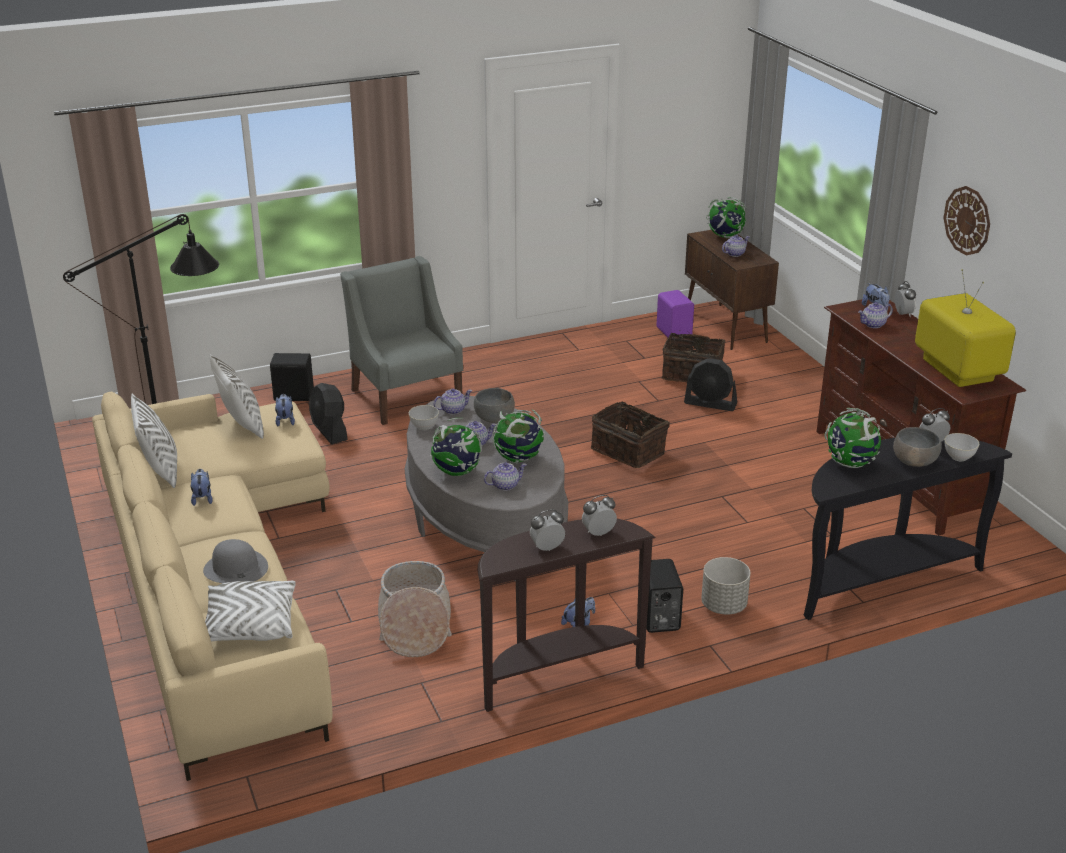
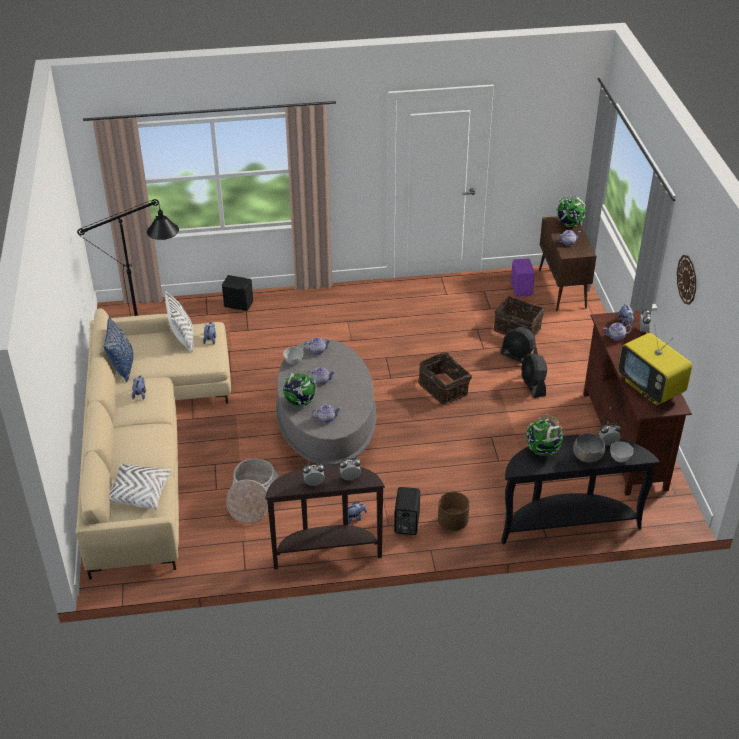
camera: 15 degrees right, 10 degrees up
white pillow [131,393,177,488] -> blue pillow [103,317,133,382]
grey hat [203,539,268,583] -> none
black fan [309,383,348,444] -> black fan moved to [521,354,547,398]
grey armchair [340,256,463,425] -> none
grey bowl [474,388,515,423] -> none
globe [493,410,545,463] -> none
grey planter [701,557,750,615] -> brown planter [438,492,470,531]
television [915,269,1016,387] -> television turned 150 degrees clockwise [618,324,692,405]

